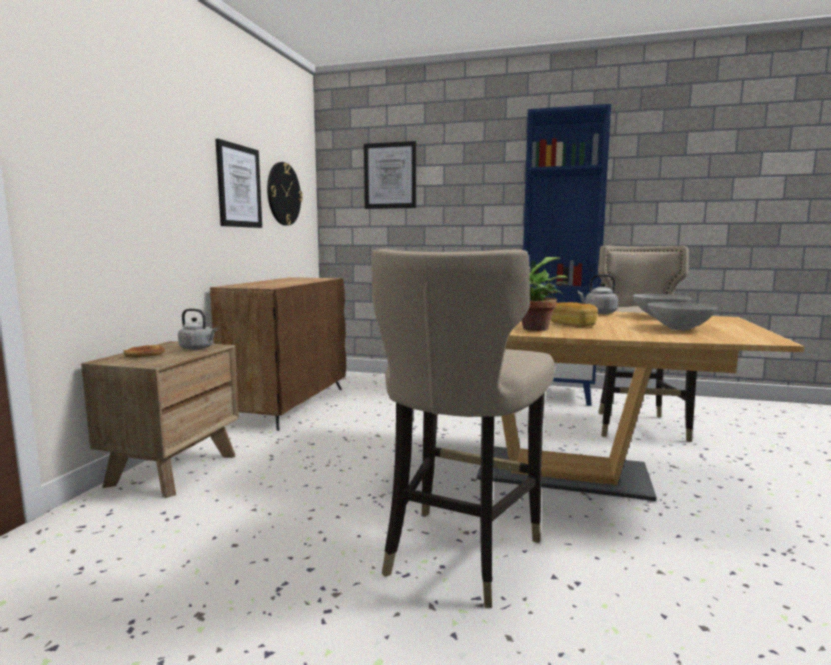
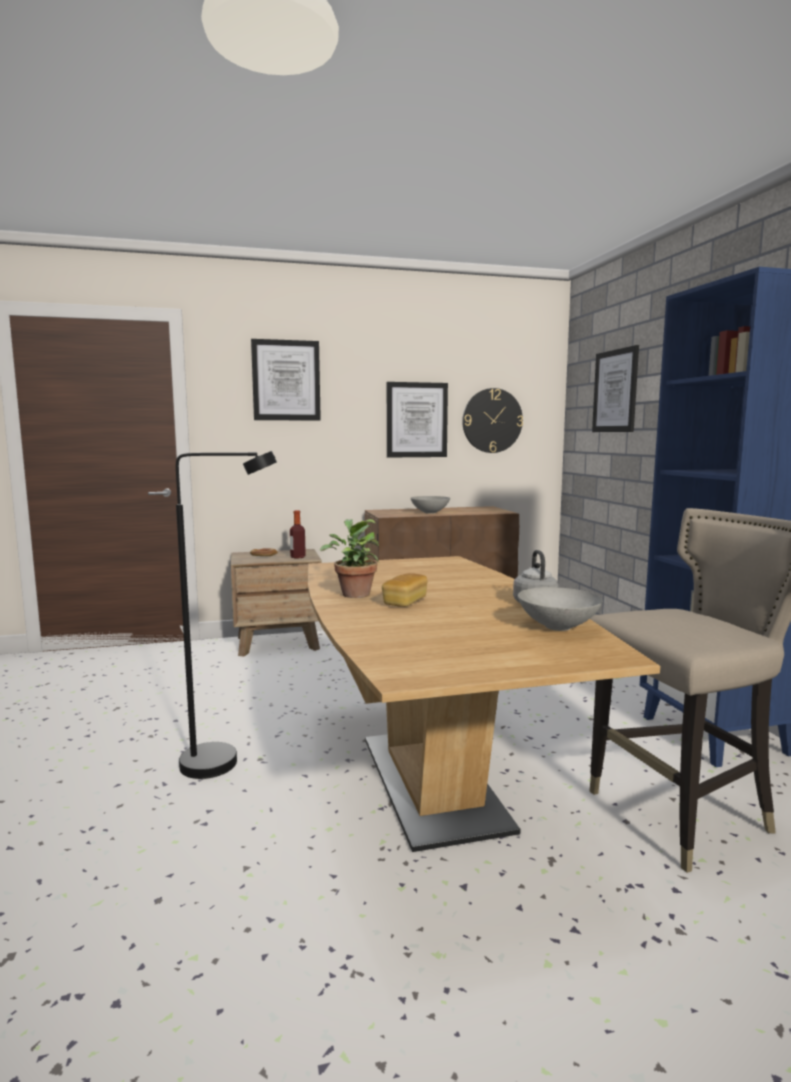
camera: 60 degrees right, 0 degrees up
grey kettle [178,308,218,350] -> bottle [290,510,306,558]
beige stool [372,249,555,608] -> black floor lamp [176,451,277,779]
grey bowl [648,302,717,330] -> grey bowl moved to [411,496,450,514]
none -> picture [251,339,321,421]

